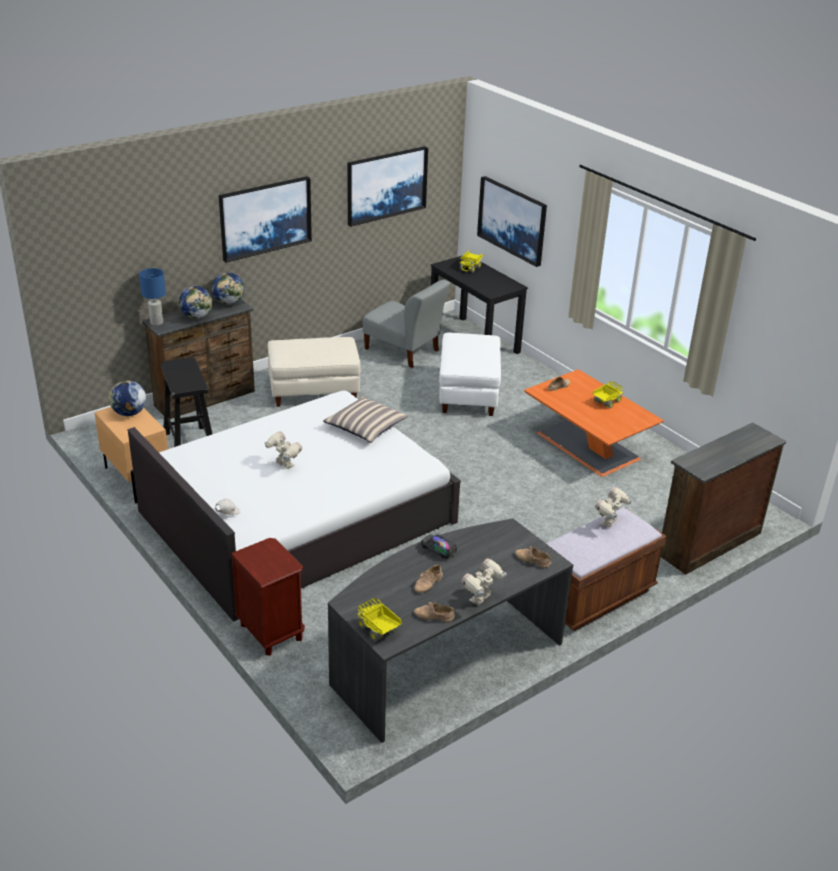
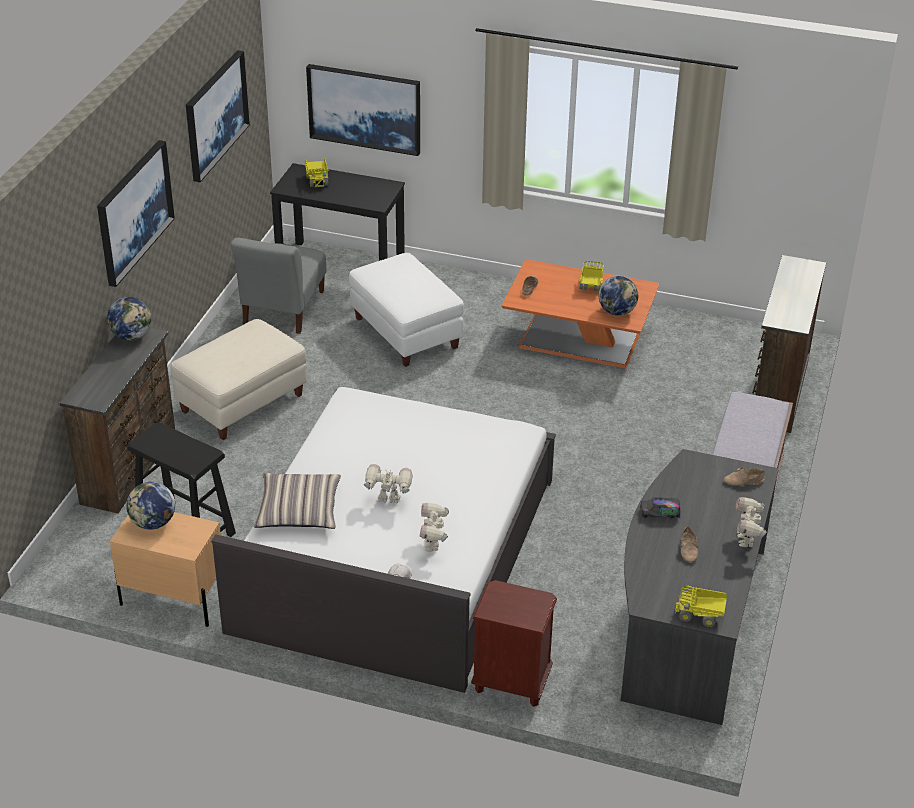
camera: 35 degrees left, 5 degrees up
blue table lamp [139,268,166,326] -> none
globe [179,286,212,319] -> globe moved to [599,276,638,316]
pillow [323,396,408,443] -> pillow moved to [253,473,341,529]
grey chair [363,280,450,368] -> grey chair turned 105 degrees clockwise [230,238,326,334]
beige shoe [414,602,455,623] -> none
toy robot [595,487,632,528] -> toy robot moved to [420,503,449,552]

